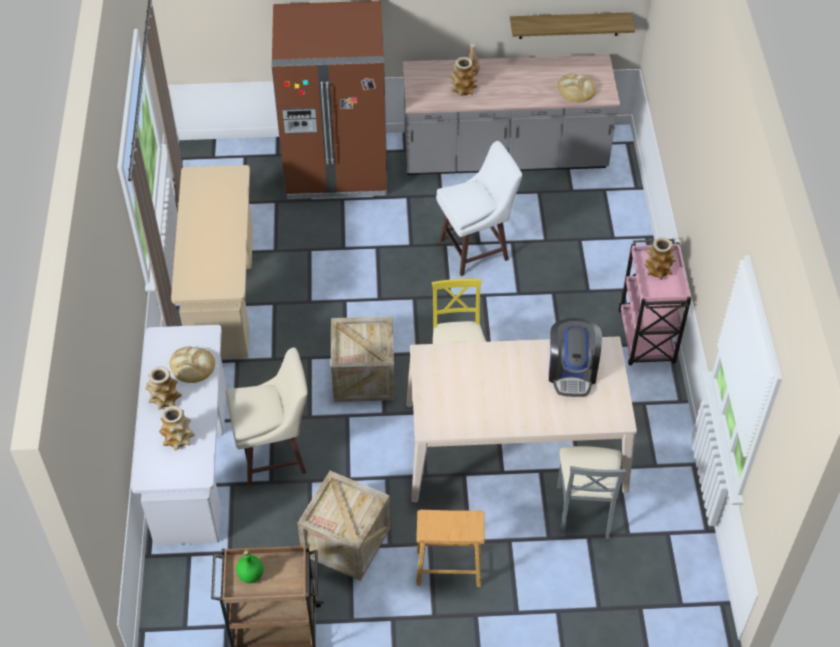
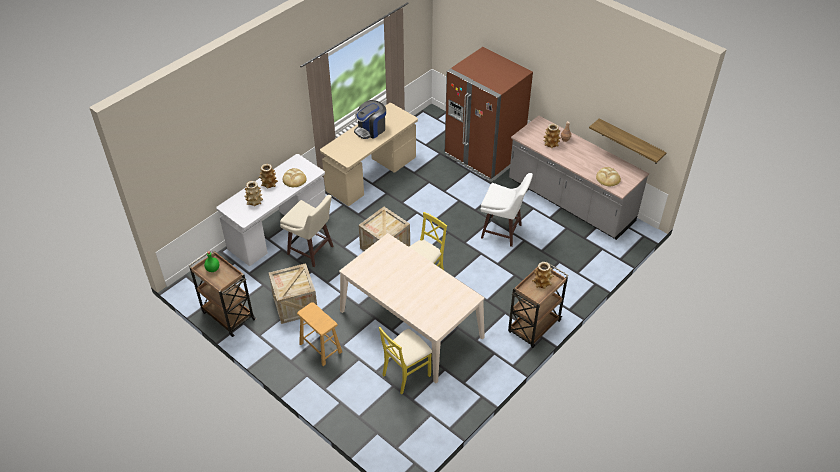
camera: 45 degrees right, 5 degrees down
coffee machine [549,318,602,397] -> coffee machine moved to [354,100,386,139]
grey chair [557,446,626,539] -> yellow chair [379,327,432,394]
pink cart [618,239,691,365] -> brown cart [508,262,569,348]

